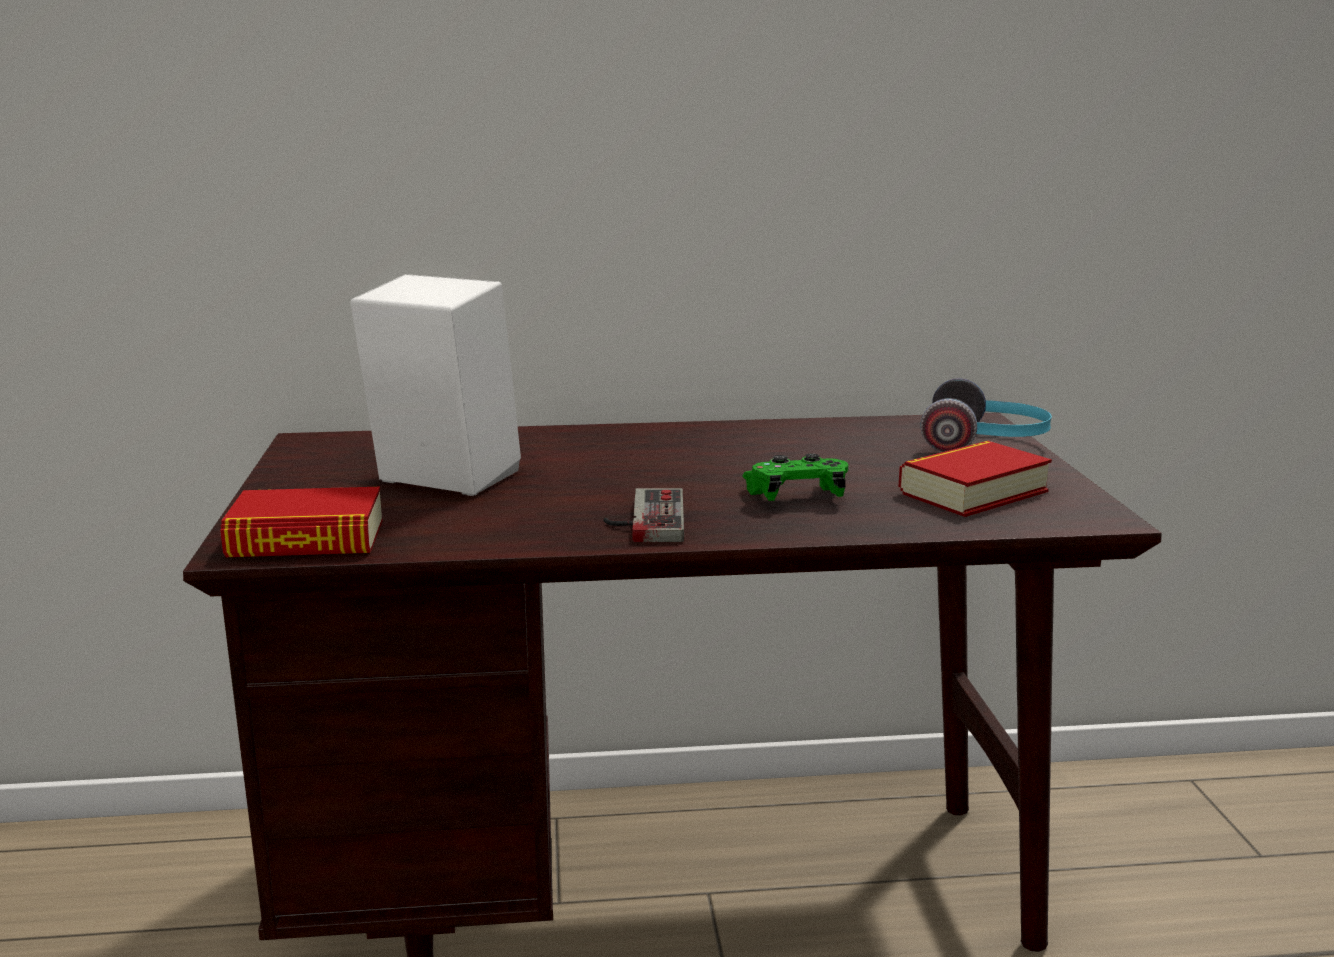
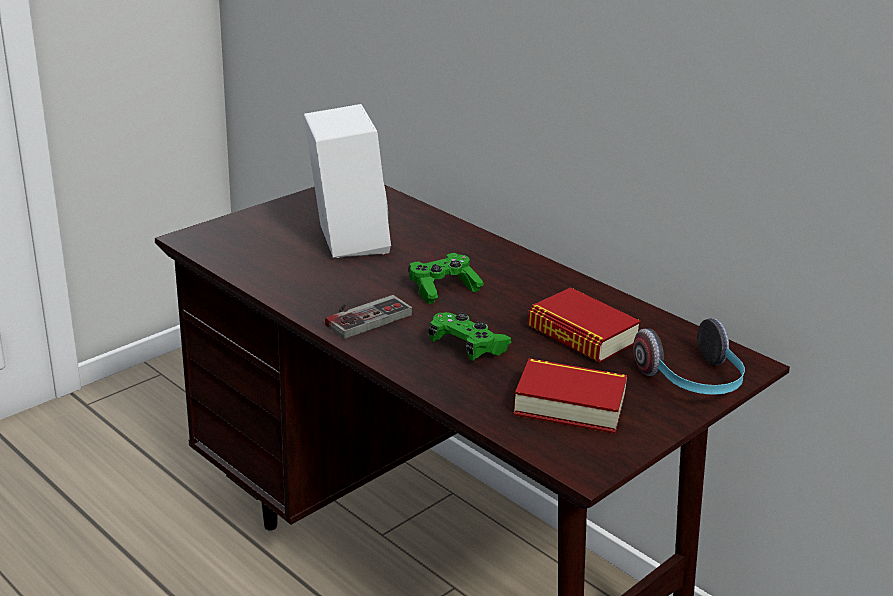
camera: 50 degrees right, 10 degrees up
book [220,487,383,557] -> book moved to [527,287,641,363]
none -> green game controller [408,253,484,304]

